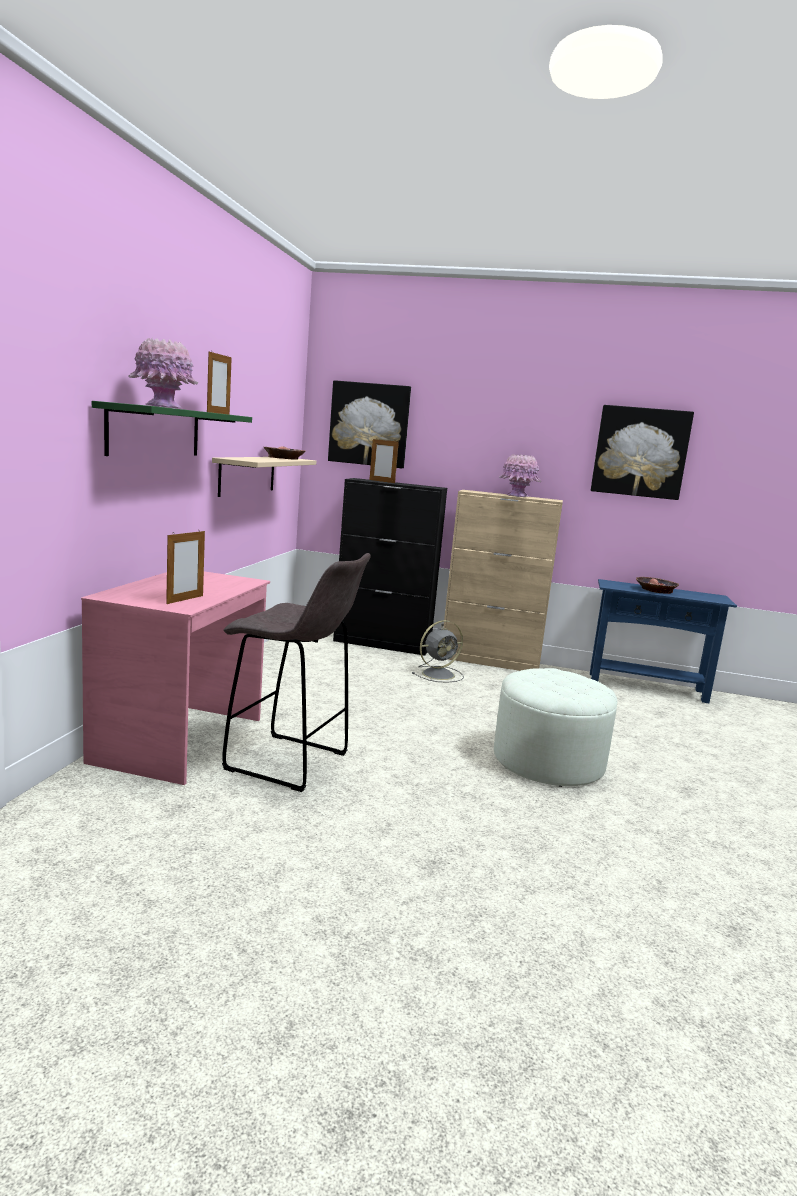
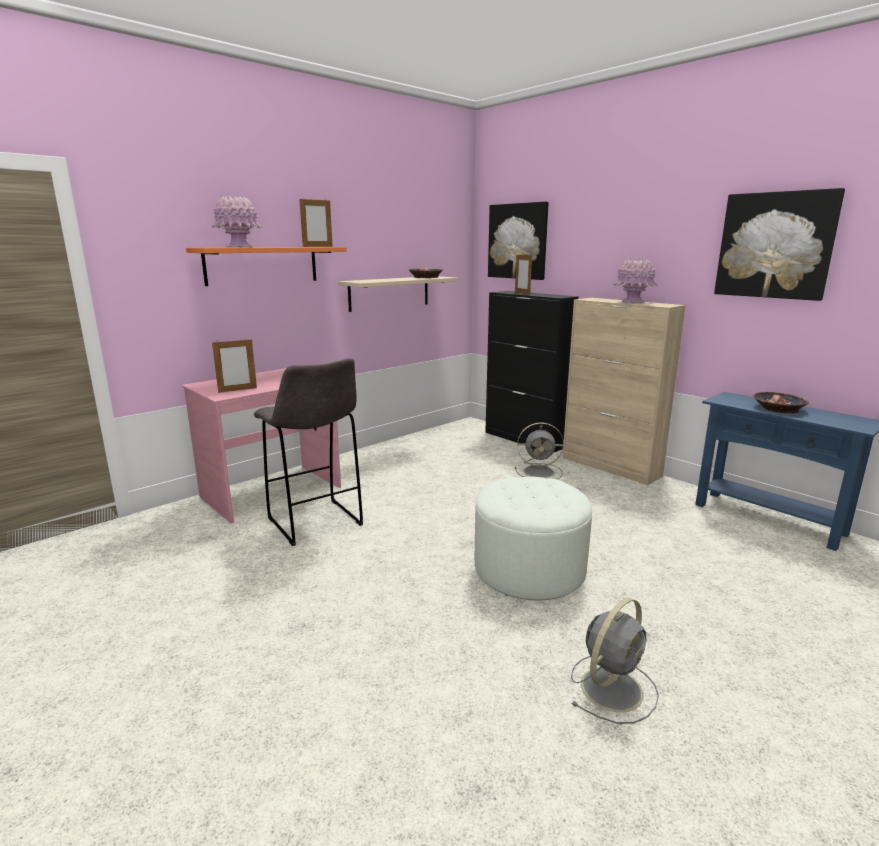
camera: 35 degrees right, 5 degrees up
green shelf [92,401,252,456] -> orange shelf [186,247,347,286]
none -> grey fan [571,598,659,724]

